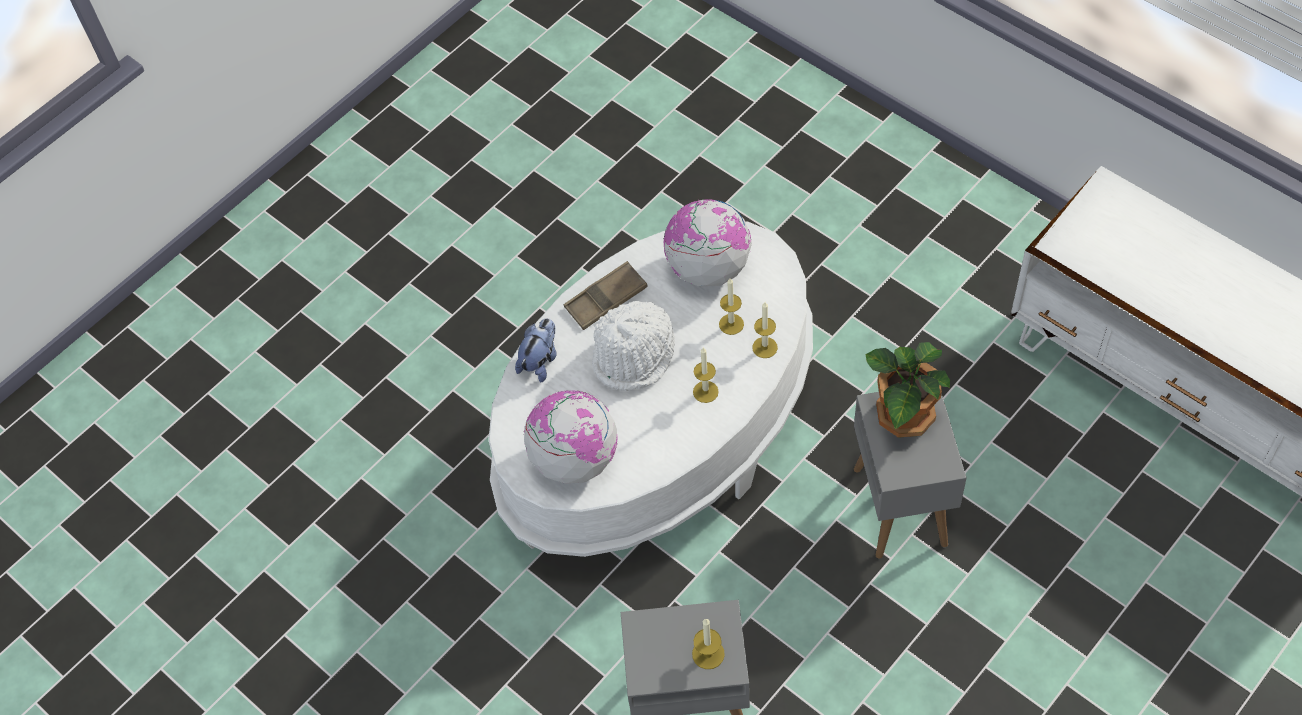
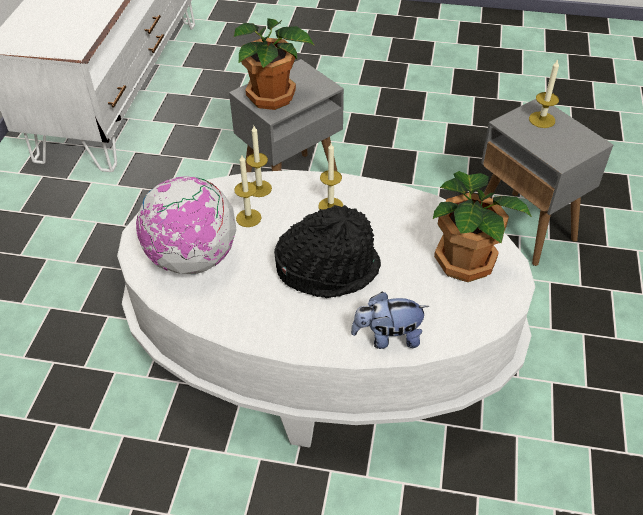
camera: 125 degrees left, 10 degrees down
globe [524,390,618,484] -> potted plant [433,171,532,282]
brown tray [564,261,648,330] -> none
white hat [592,301,675,391] -> black hat [274,205,381,298]

